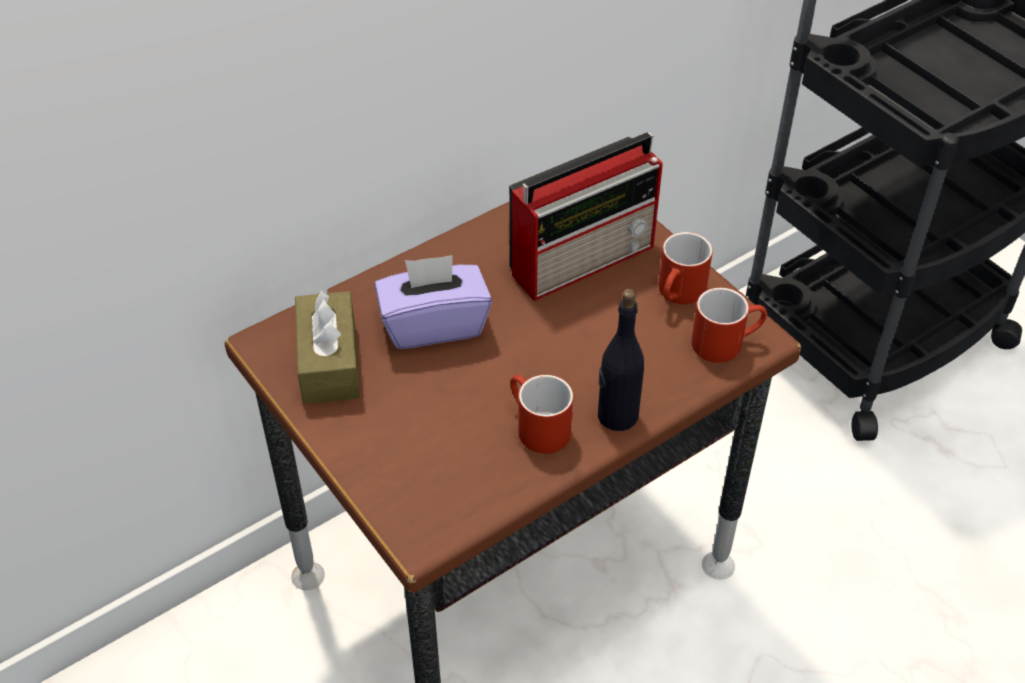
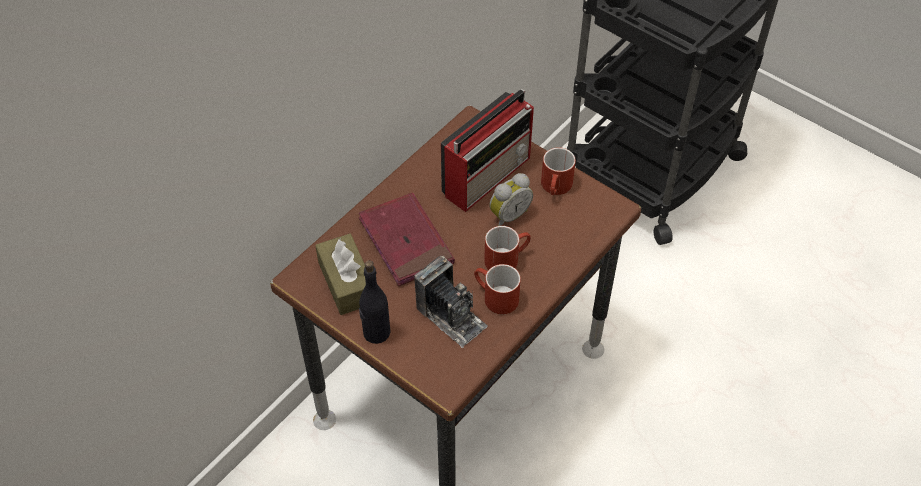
camera: 15 degrees left, 5 degrees up
purple tissue box [375,255,492,349] -> red book [359,193,455,286]
black bottle [598,289,644,431] -> black bottle moved to [359,260,391,344]
red mug [691,288,767,363] -> red mug moved to [484,226,531,270]
none -> camera [414,256,488,348]
none -> alarm clock [489,173,533,226]

